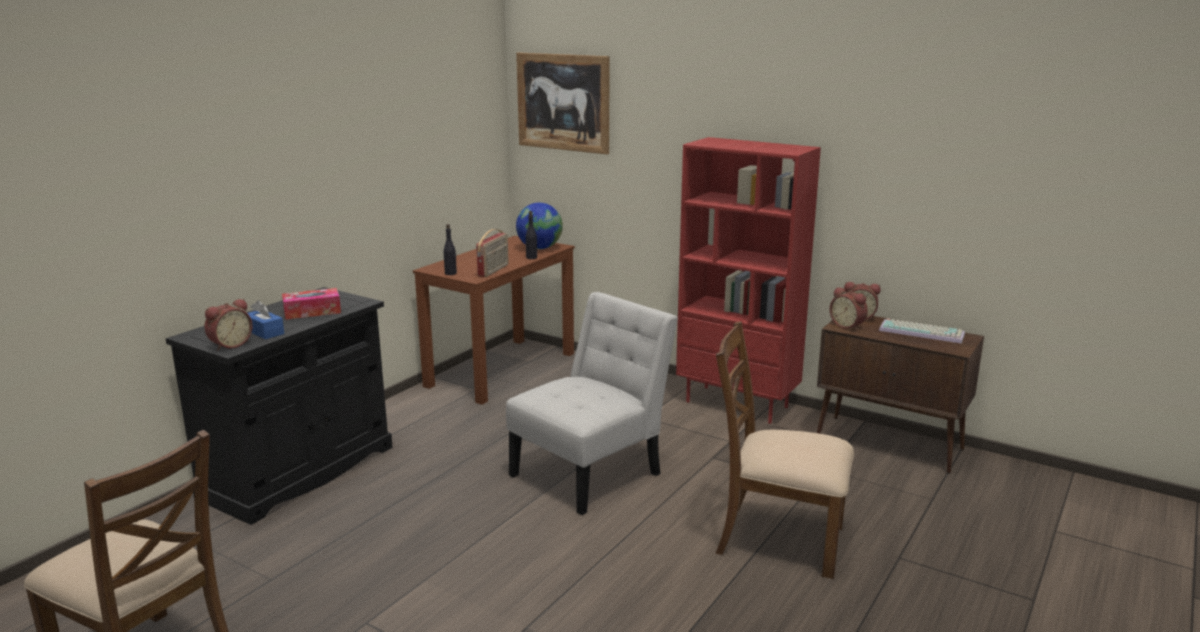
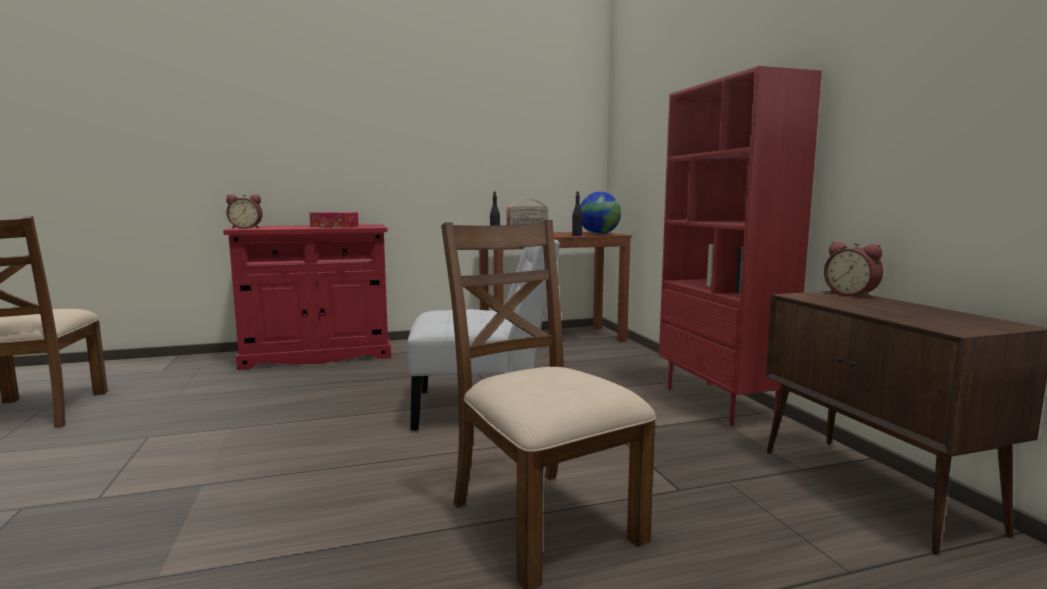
camera: 40 degrees right, 10 degrees down
black cabinet [166,287,393,525] -> red cabinet [223,224,391,370]
blue tissue box [248,300,284,339] -> none
picture [516,52,610,154] -> none
alarm clock [830,287,868,330] -> none
keyboard [879,319,965,344] -> none

